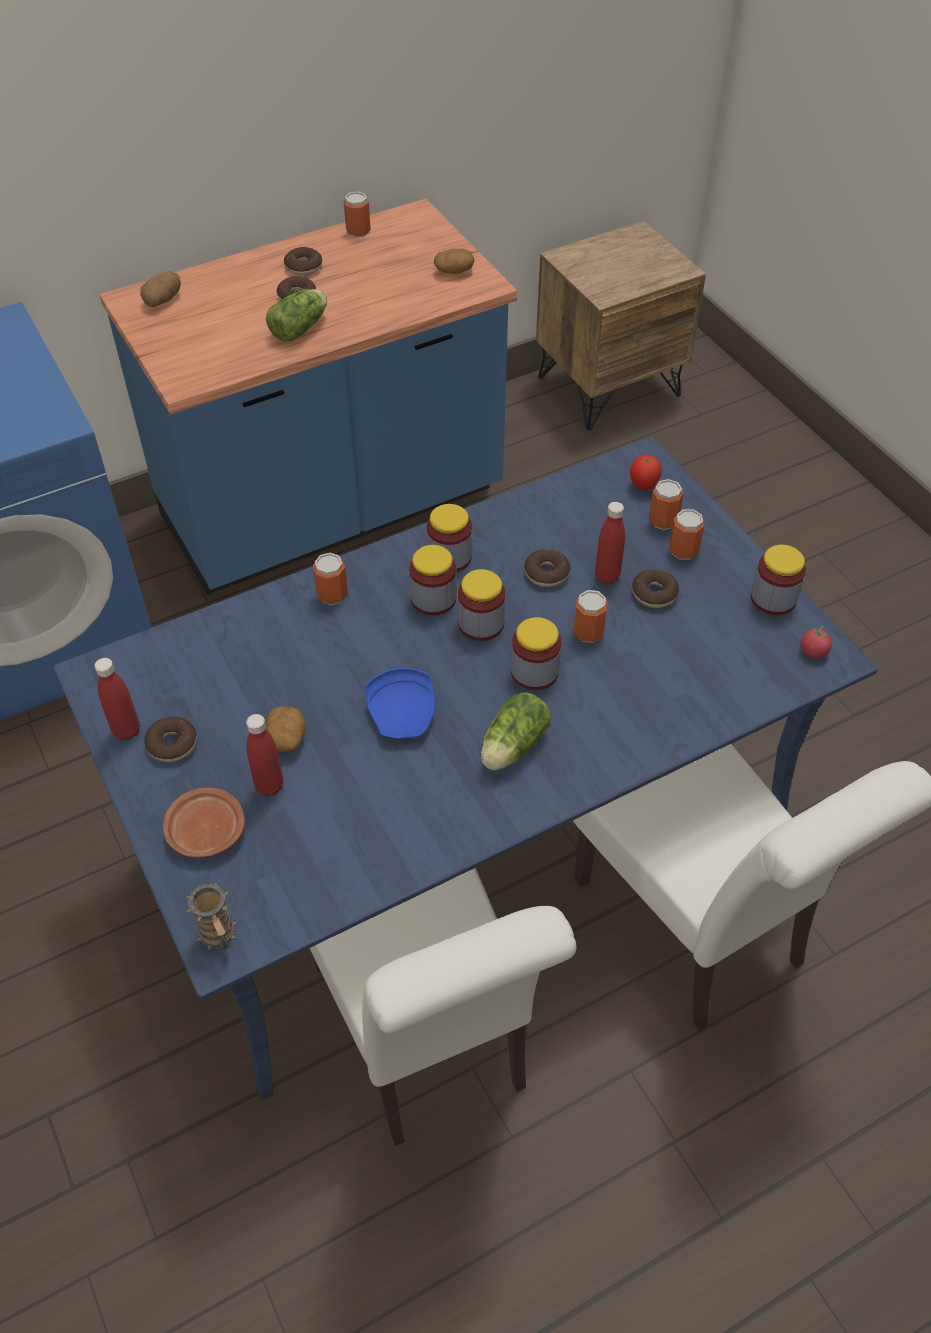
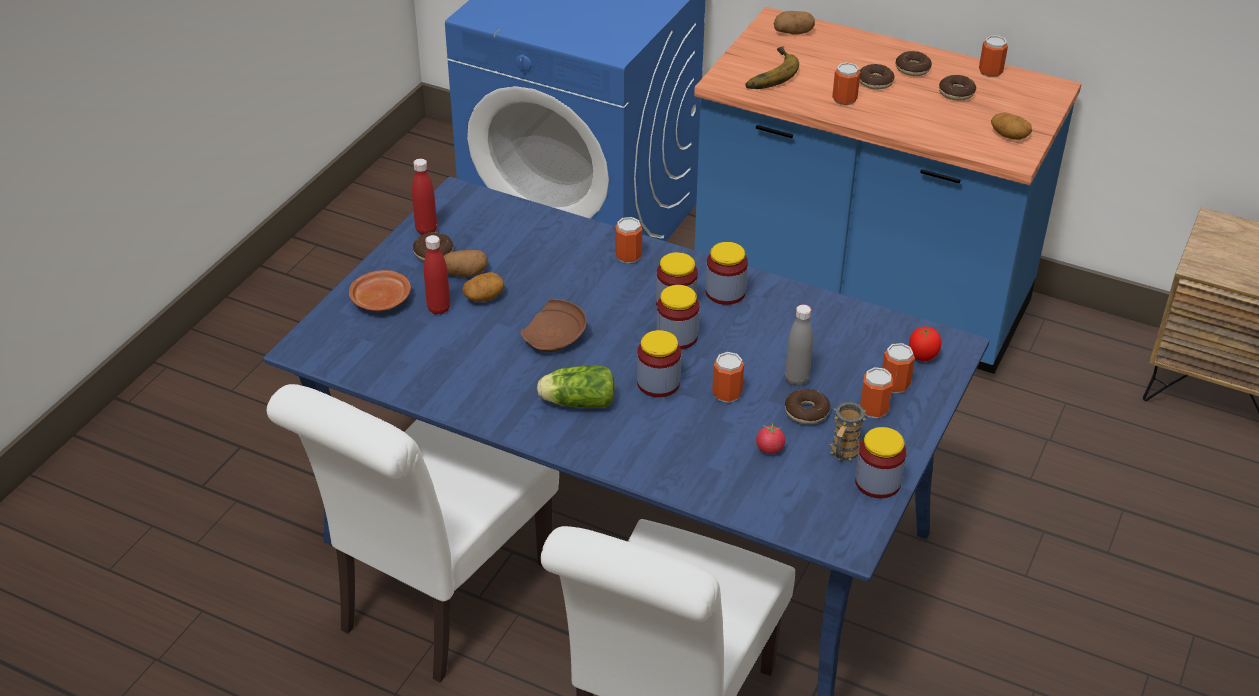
camera: 55 degrees right, 10 degrees down
mug [186,883,236,950] -> mug moved to [830,402,866,461]
lettuce [266,289,327,341] -> can [832,62,860,106]
blue plate [365,668,435,739] -> brown plate [520,299,587,352]
donut [524,549,570,587] -> donut moved to [939,75,976,101]
red bottle [595,502,625,584] -> grey bottle [785,305,813,386]
tomato [800,625,832,658] -> tomato moved to [756,422,785,454]
none -> potato [444,250,488,277]
none -> banana [745,47,799,89]

